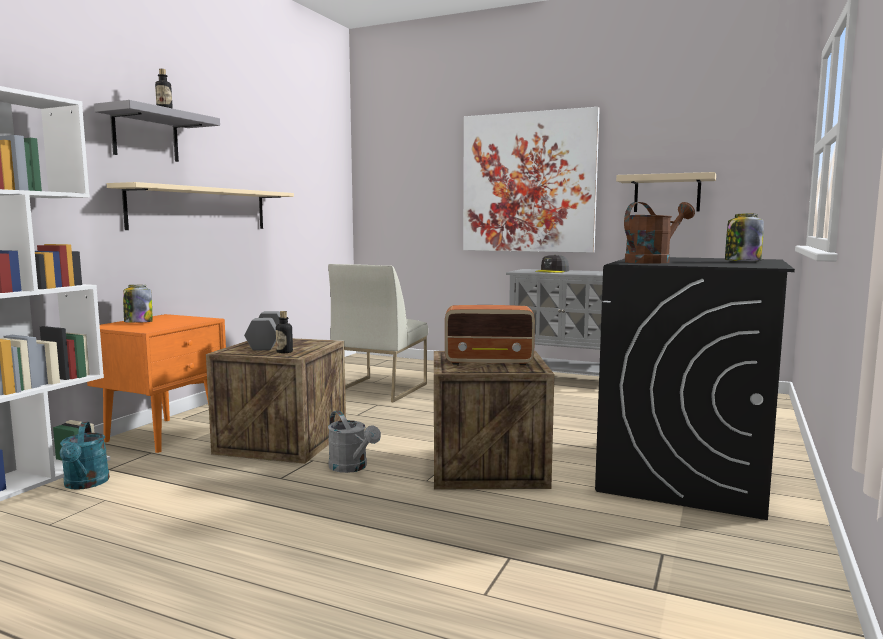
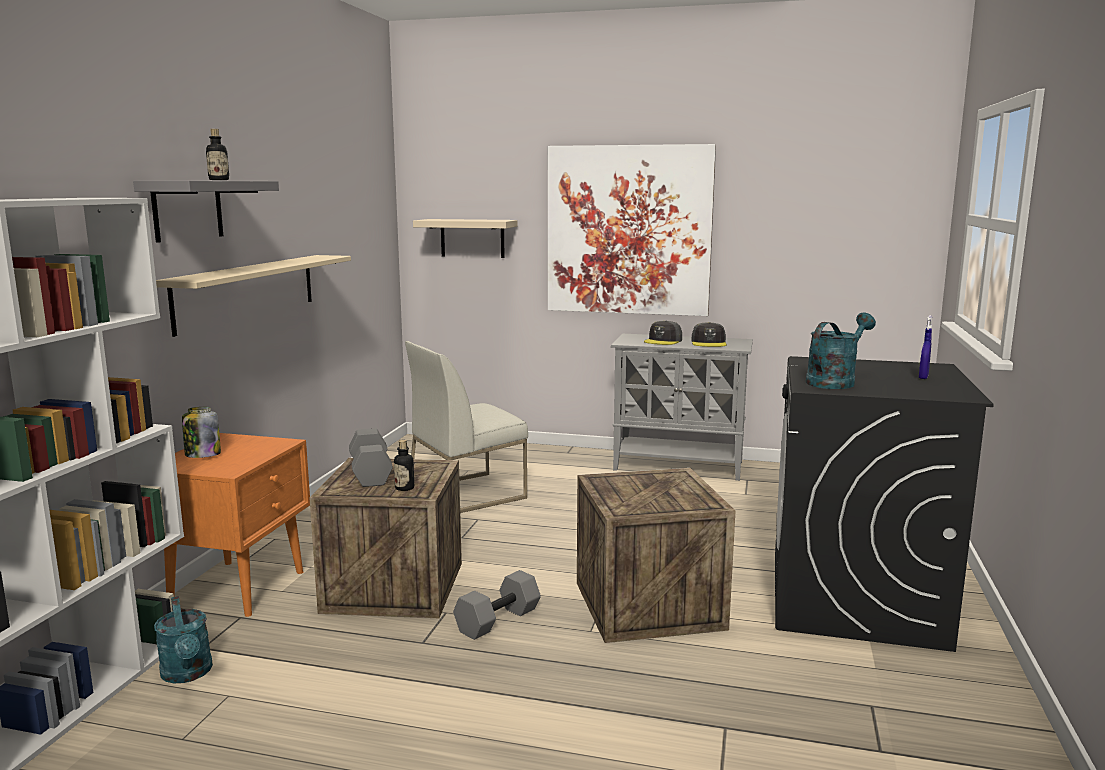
camera: 10 degrees left, 5 degrees up
white chair [328,264,428,402] -> white chair turned 45 degrees clockwise [405,341,528,513]
grey watering can [328,410,381,473] -> grey dumbbell [453,570,541,640]
radio [445,305,535,366] -> none
beige shelf [616,172,716,212] -> beige shelf moved to [413,219,518,258]
brown watering can [624,202,695,264] -> turquoise watering can [806,313,876,389]
jar [725,213,764,261] -> blue spray bottle [919,315,932,379]
none -> grey cap [691,322,727,347]

